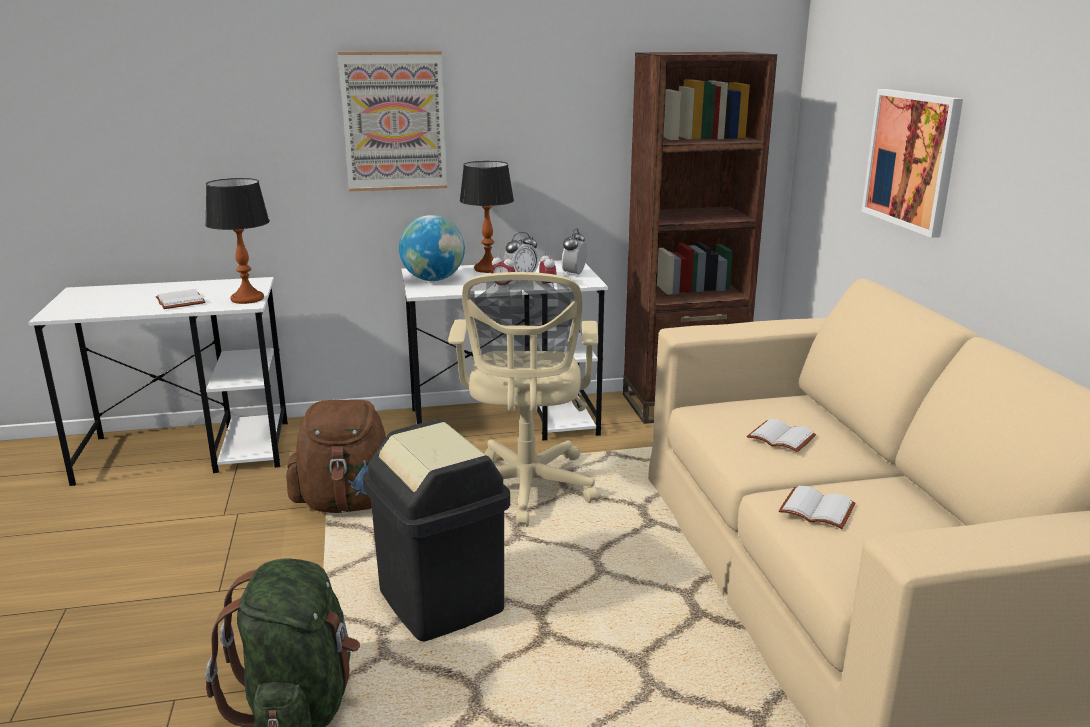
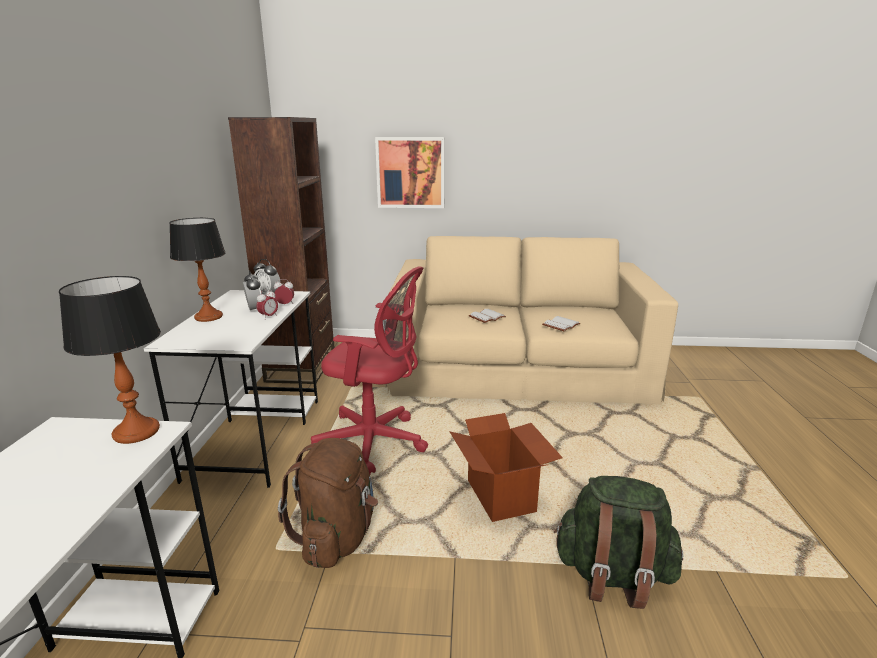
camera: 75 degrees left, 0 degrees up
white book [156,289,205,309] -> none
picture [338,51,447,191] -> none
black trash can [363,420,510,641] -> cardboard box [450,413,563,522]
globe [399,215,465,281] -> none
beige office chair [448,272,599,527] -> red office chair [311,266,428,474]

